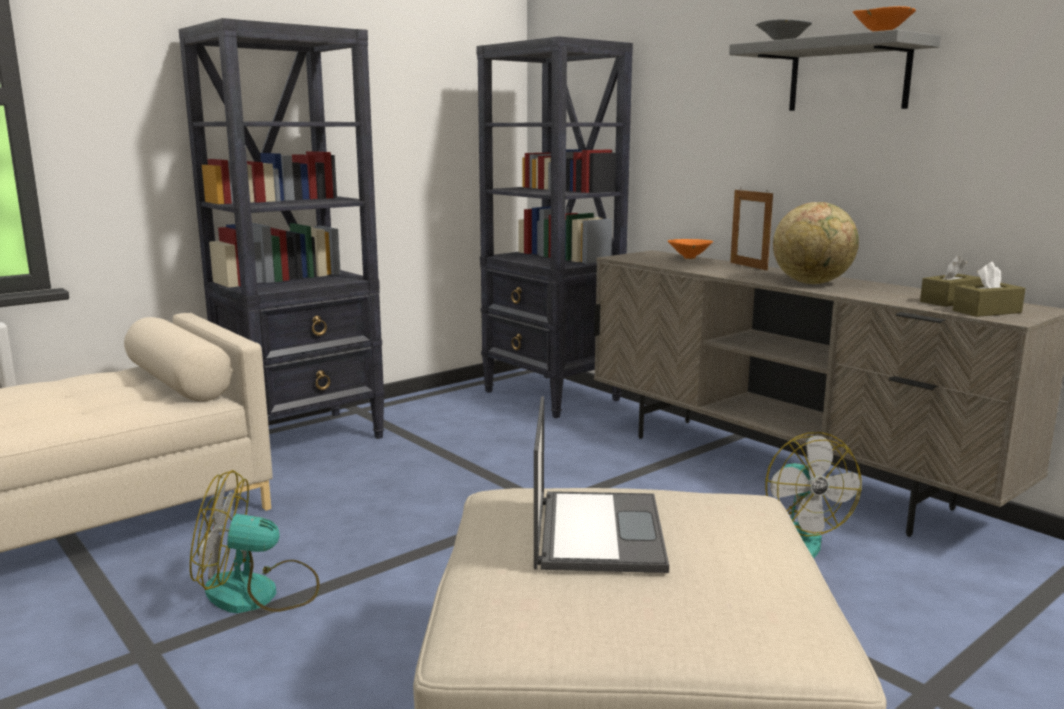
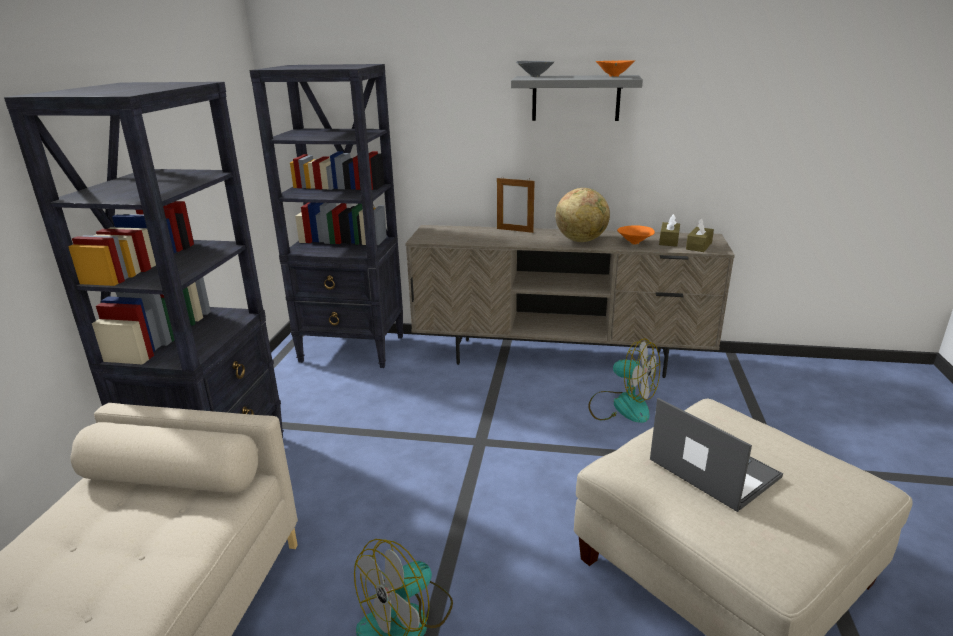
camera: 40 degrees left, 10 degrees up
orange bowl [668,239,713,259] -> orange bowl moved to [617,225,655,245]

